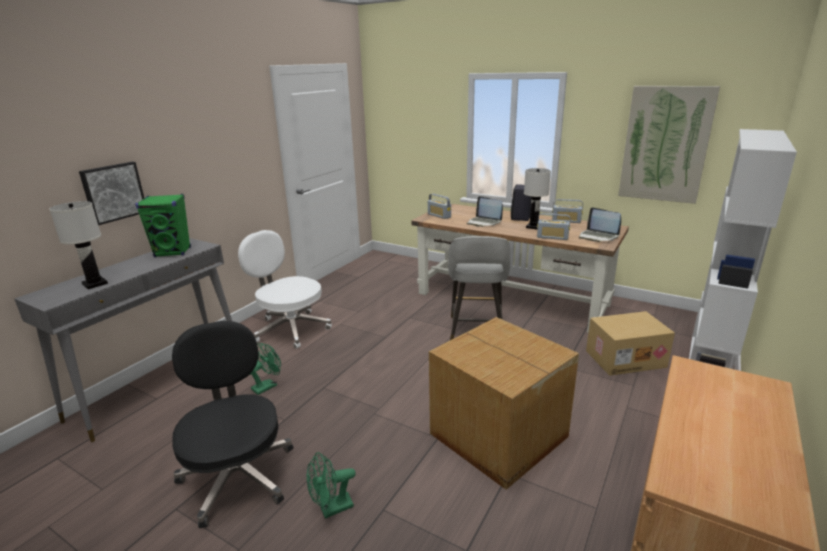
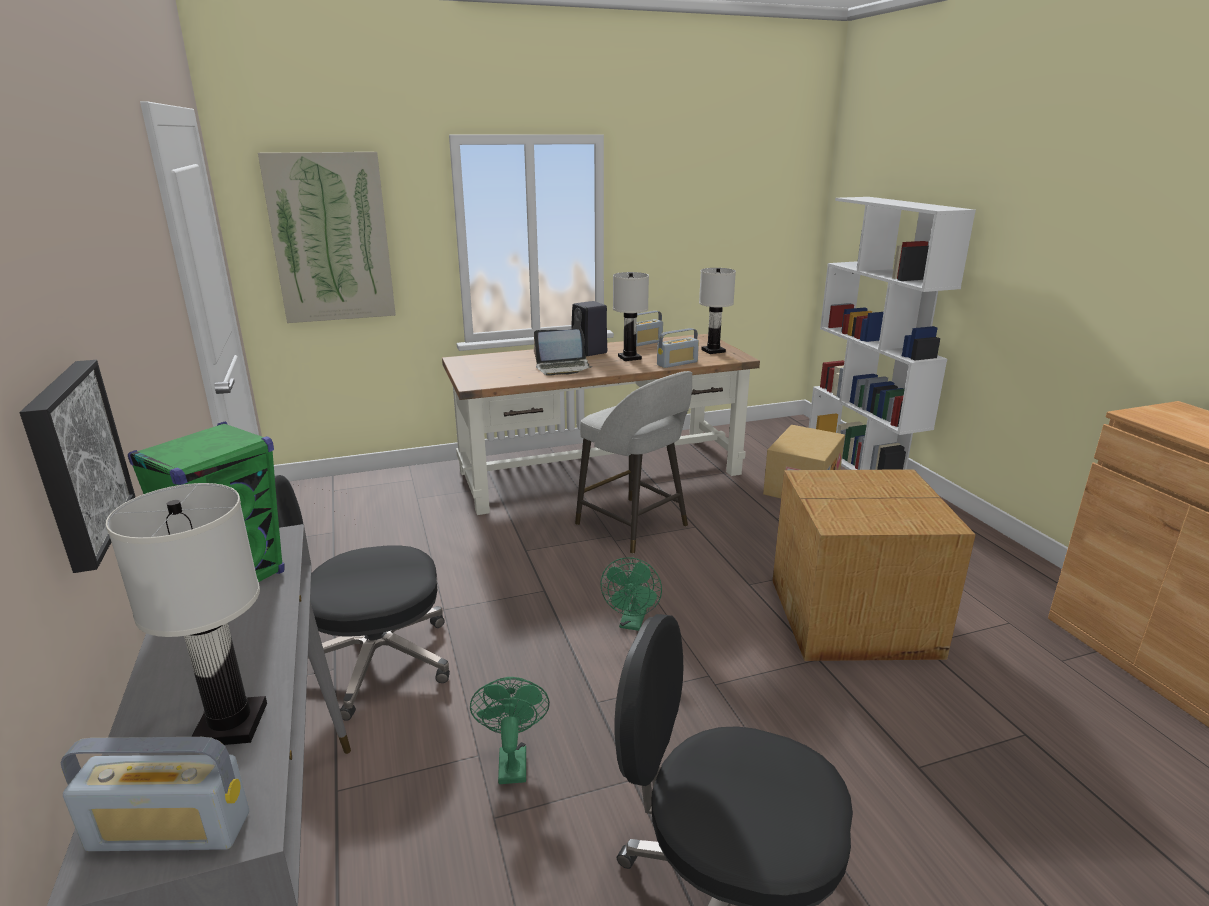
camera: 50 degrees left, 0 degrees up
white office chair [238,230,332,349] -> black office chair [275,475,450,721]
green fan [307,452,356,519] -> green fan moved to [600,557,662,631]
radio [428,194,451,219] -> radio moved to [60,737,249,851]
laptop [579,207,621,242] -> white table lamp [699,268,736,354]
picture [618,86,720,204] -> picture moved to [258,152,396,323]

